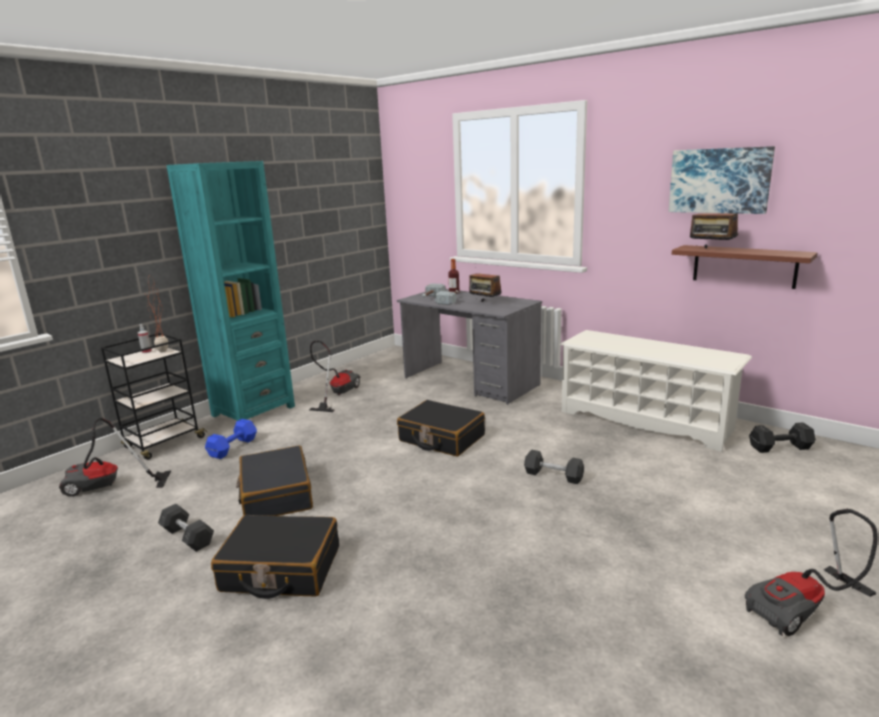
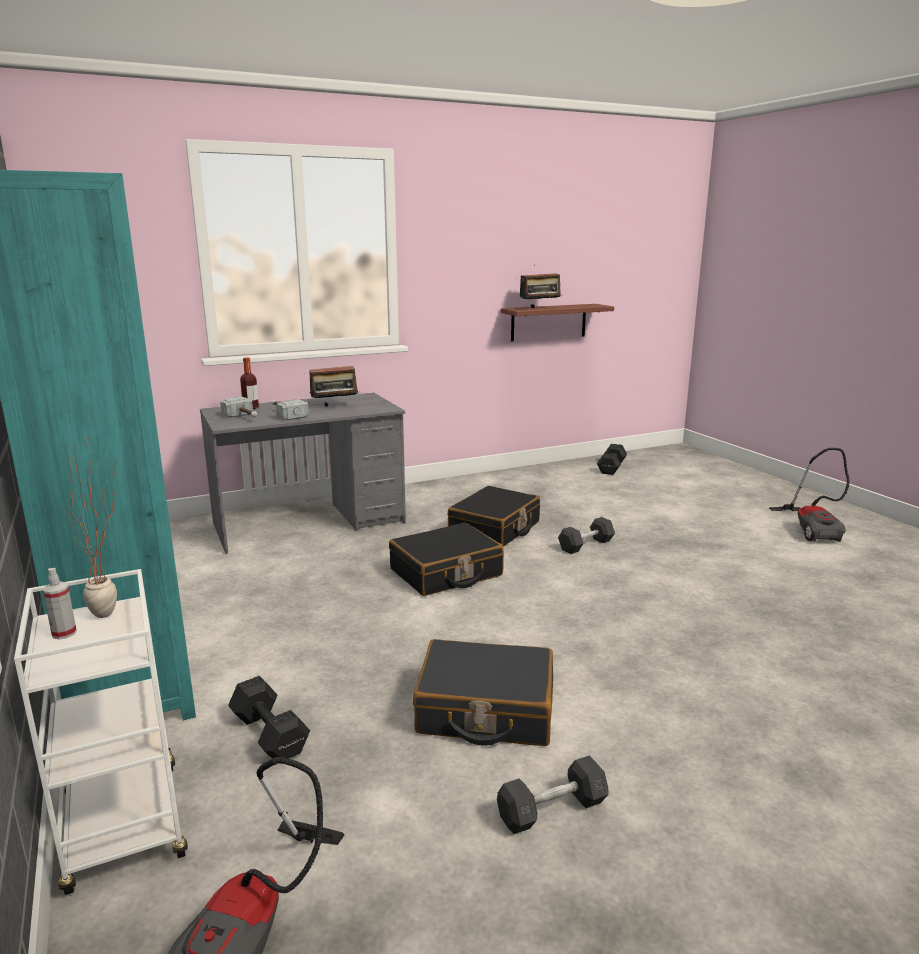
camera: 65 degrees left, 0 degrees up
black cart [101,333,207,460] -> white cart [14,569,188,895]
blue dumbbell [205,419,257,459] -> black dumbbell [228,676,310,758]
black suitcase [211,515,339,599] -> black suitcase moved to [448,486,540,547]
vacuum cleaner [309,340,360,412] -> none
white shoe rack [560,330,752,452] -> none
picture [669,146,775,214] -> none

